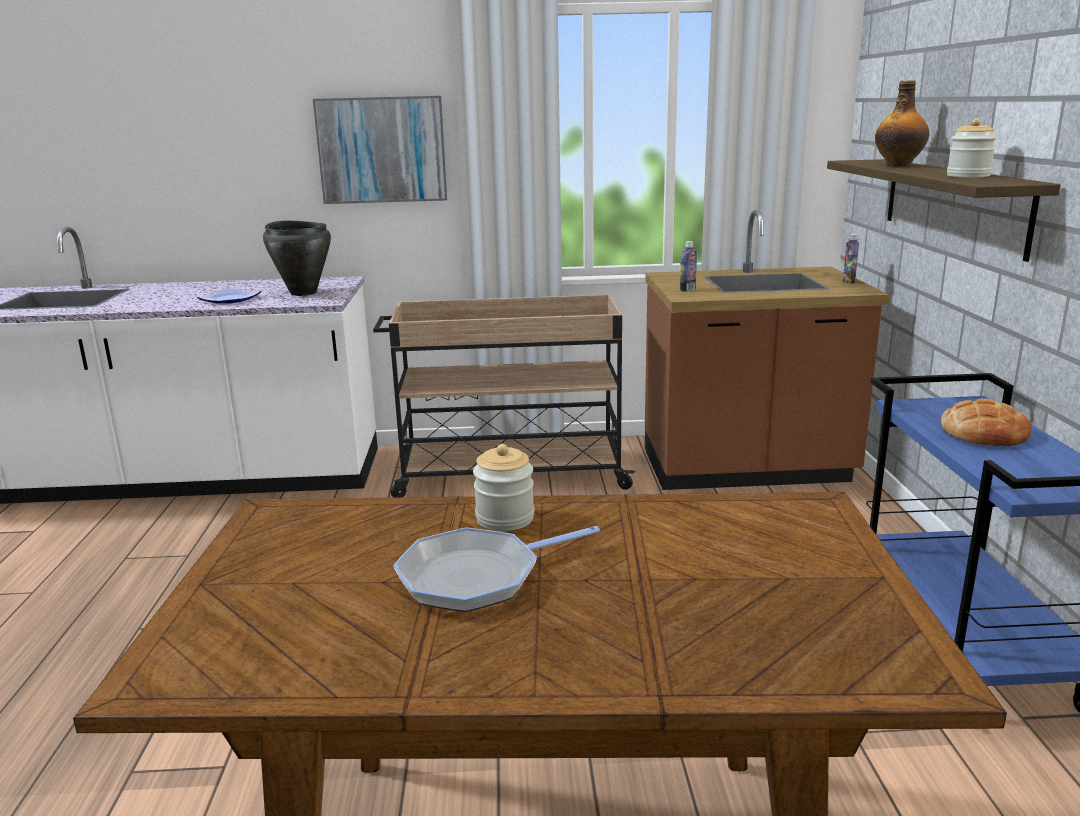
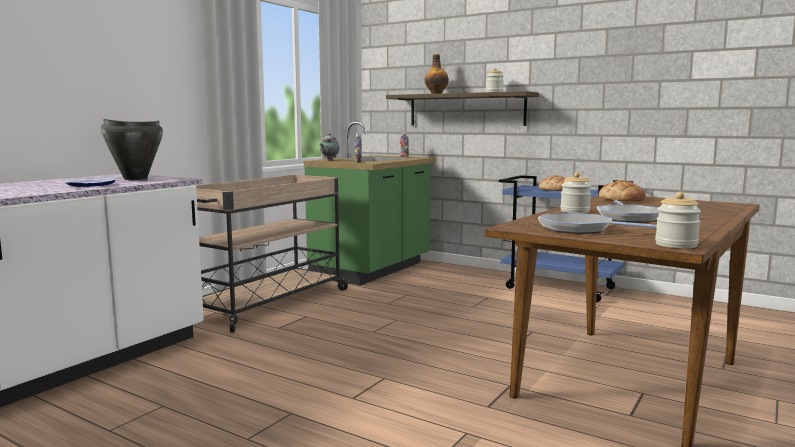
camera: 55 degrees left, 10 degrees down
picture [313,96,447,204] -> none
brown counter [645,210,889,490] -> green counter [304,122,436,286]
none -> teapot [319,133,339,161]
none -> frying pan [538,212,657,234]
none -> bread [598,180,646,201]
none -> jar [655,192,701,249]

